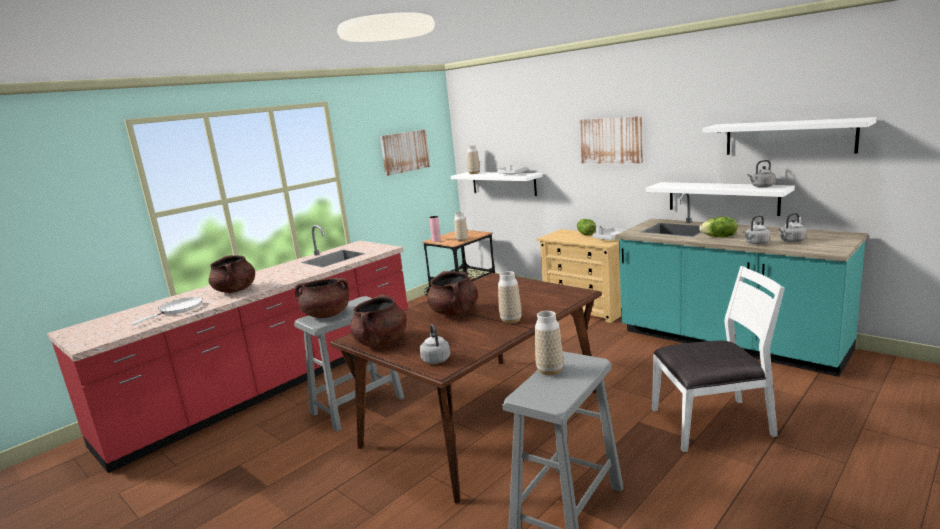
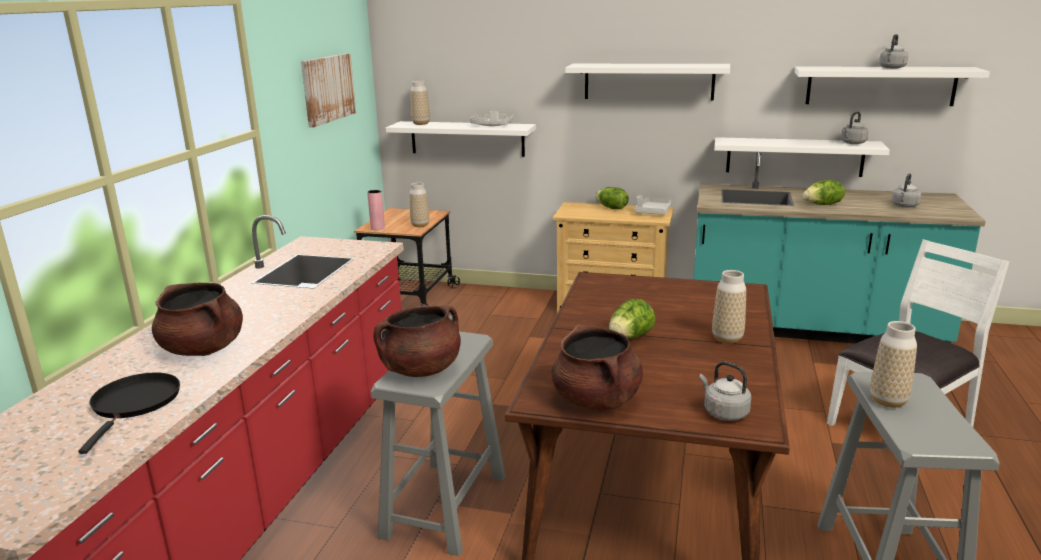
camera: 30 degrees left, 5 degrees up
white frying pan [132,297,203,325] -> black frying pan [78,372,180,454]
brown cooking pot [427,271,478,316] -> lettuce [609,299,655,339]
picture [580,116,643,164] -> white shelf [565,64,730,101]
grey kettle [743,215,771,245] -> grey kettle moved to [879,34,908,69]

